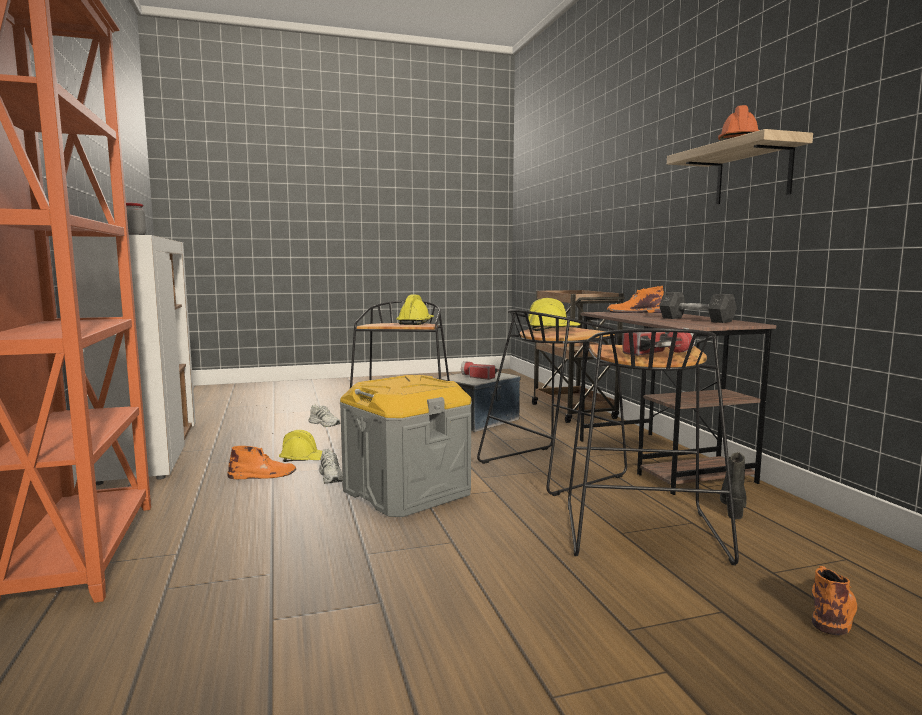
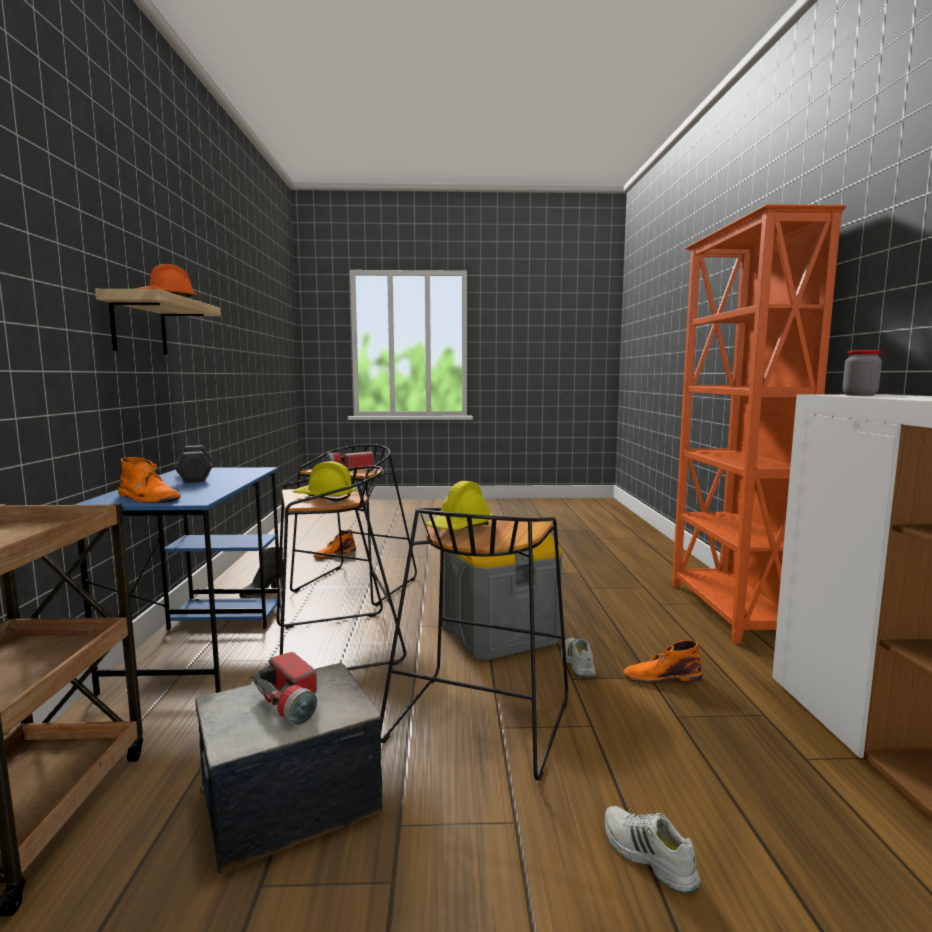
camera: 165 degrees left, 0 degrees up
yellow hard hat [279,430,322,462] -> none
brown desk [580,312,776,495] -> blue desk [74,467,279,696]

